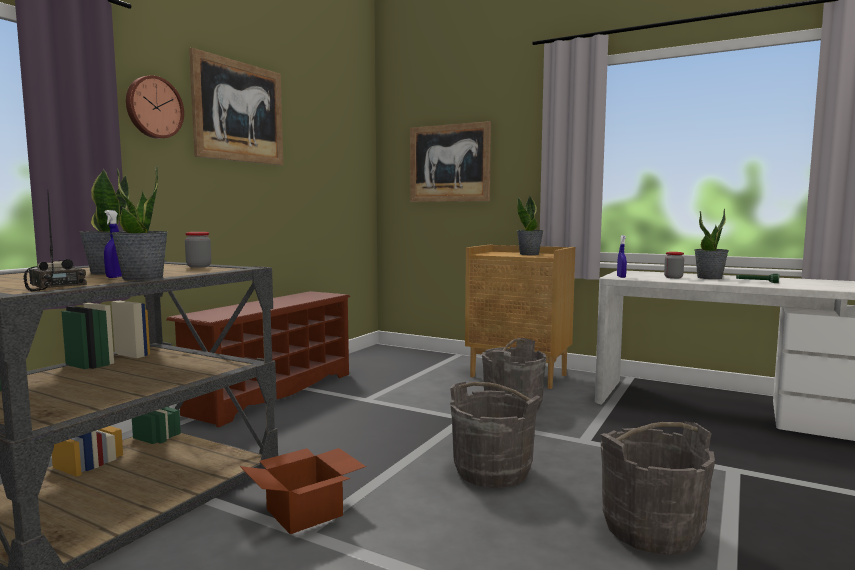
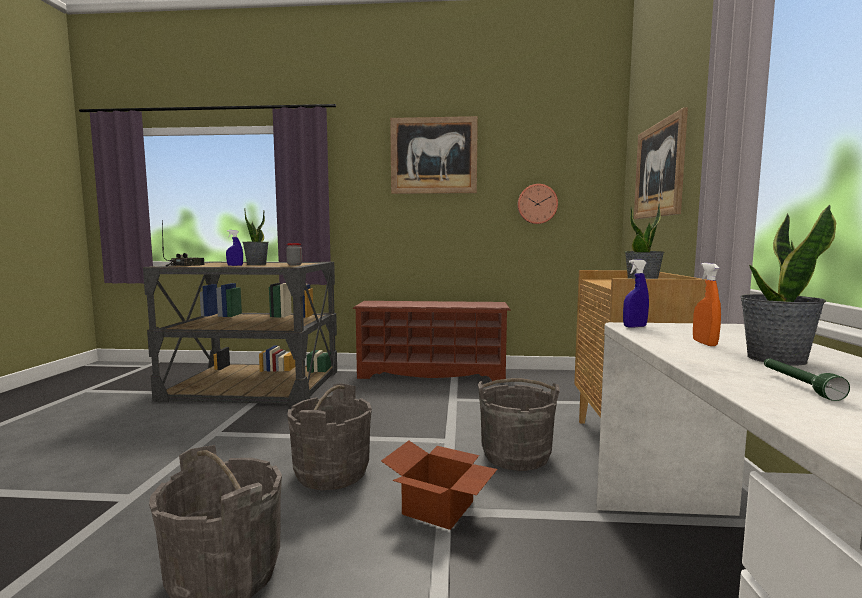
camera: 65 degrees right, 0 degrees up
potted plant [111,165,168,281] -> none
wall clock [126,75,184,139] -> wall clock moved to [517,184,558,224]
cardboard box [240,448,366,534] -> cardboard box moved to [381,441,498,530]
jar [664,252,684,279] -> orange spray bottle [693,263,721,346]

